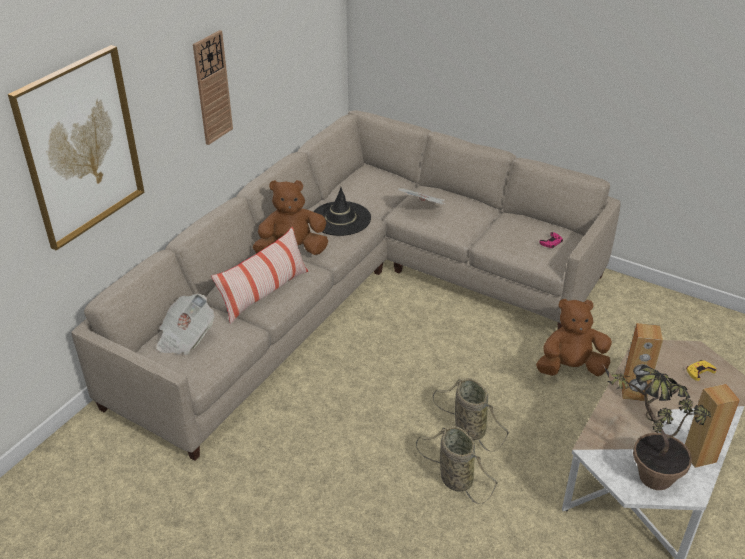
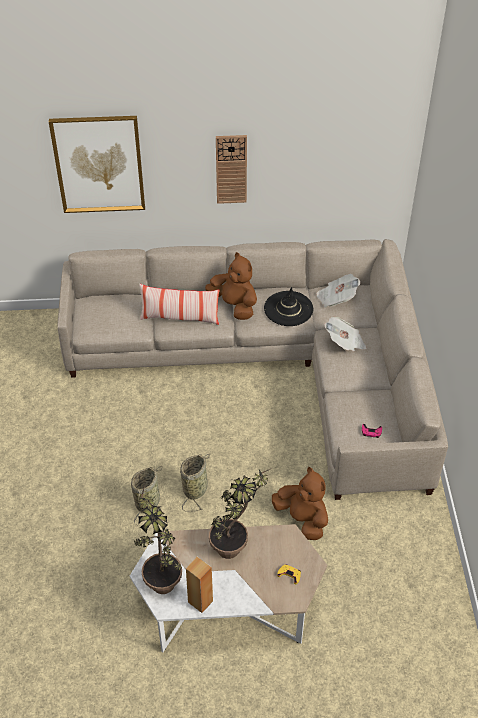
camera: 55 degrees right, 10 degrees up
newspaper [156,294,214,355] -> newspaper moved to [316,274,360,308]
brown speaker [622,323,663,401] -> potted plant [209,468,272,559]

